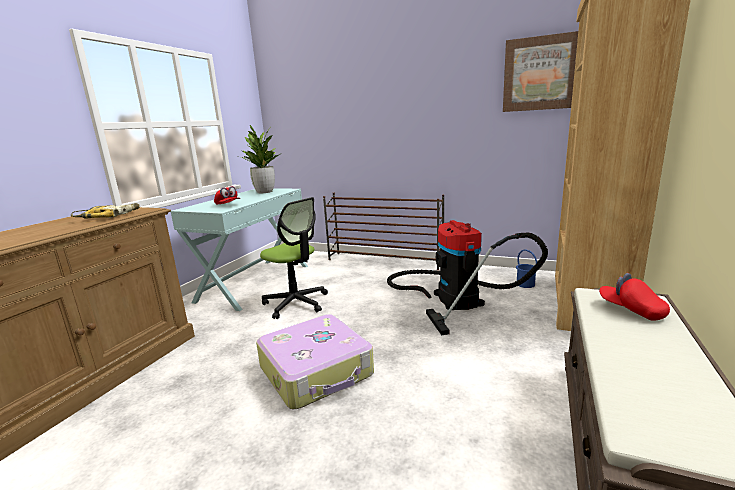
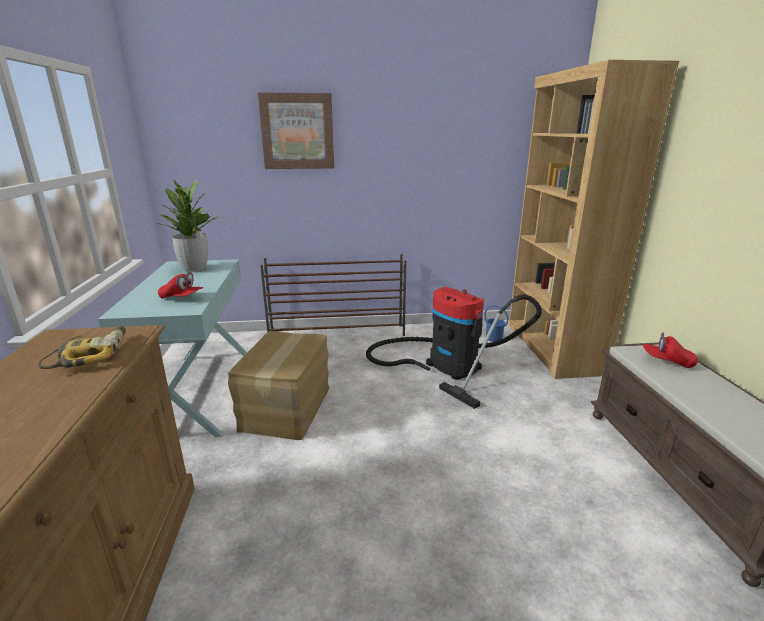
camera: 30 degrees left, 5 degrees up
suitcase [256,314,374,409] -> none
office chair [260,197,328,319] -> cardboard box [228,331,329,440]
picture [503,31,578,112] -> picture moved to [258,93,334,169]

